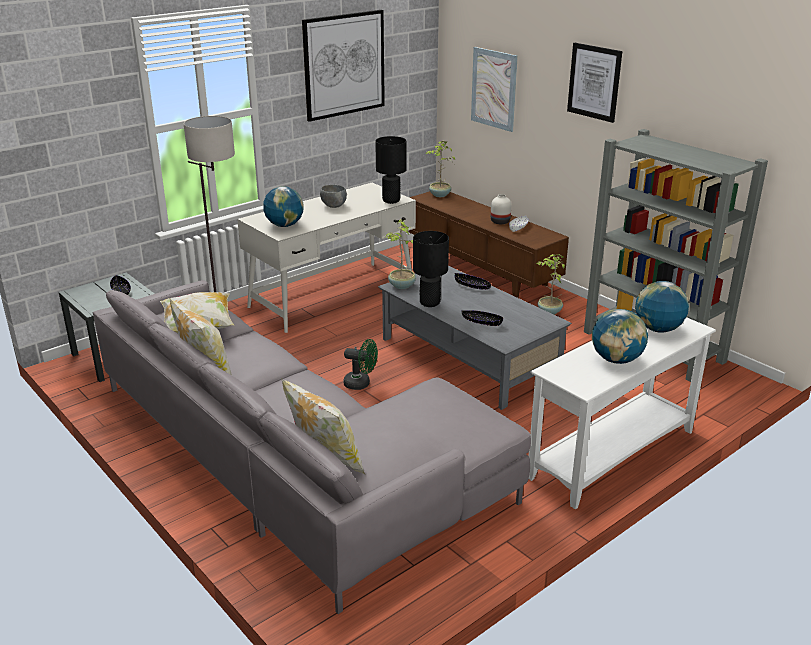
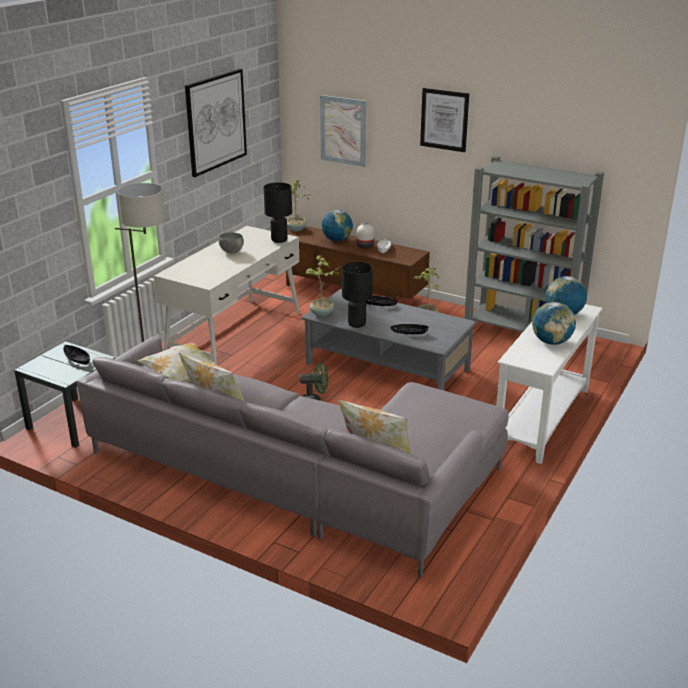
camera: 20 degrees left, 0 degrees up
globe [263,186,304,227] -> globe moved to [322,210,353,242]

